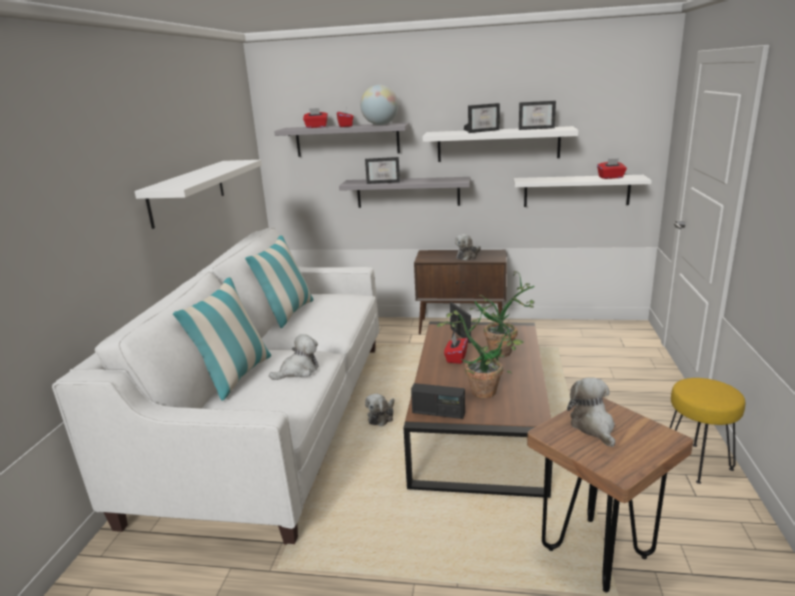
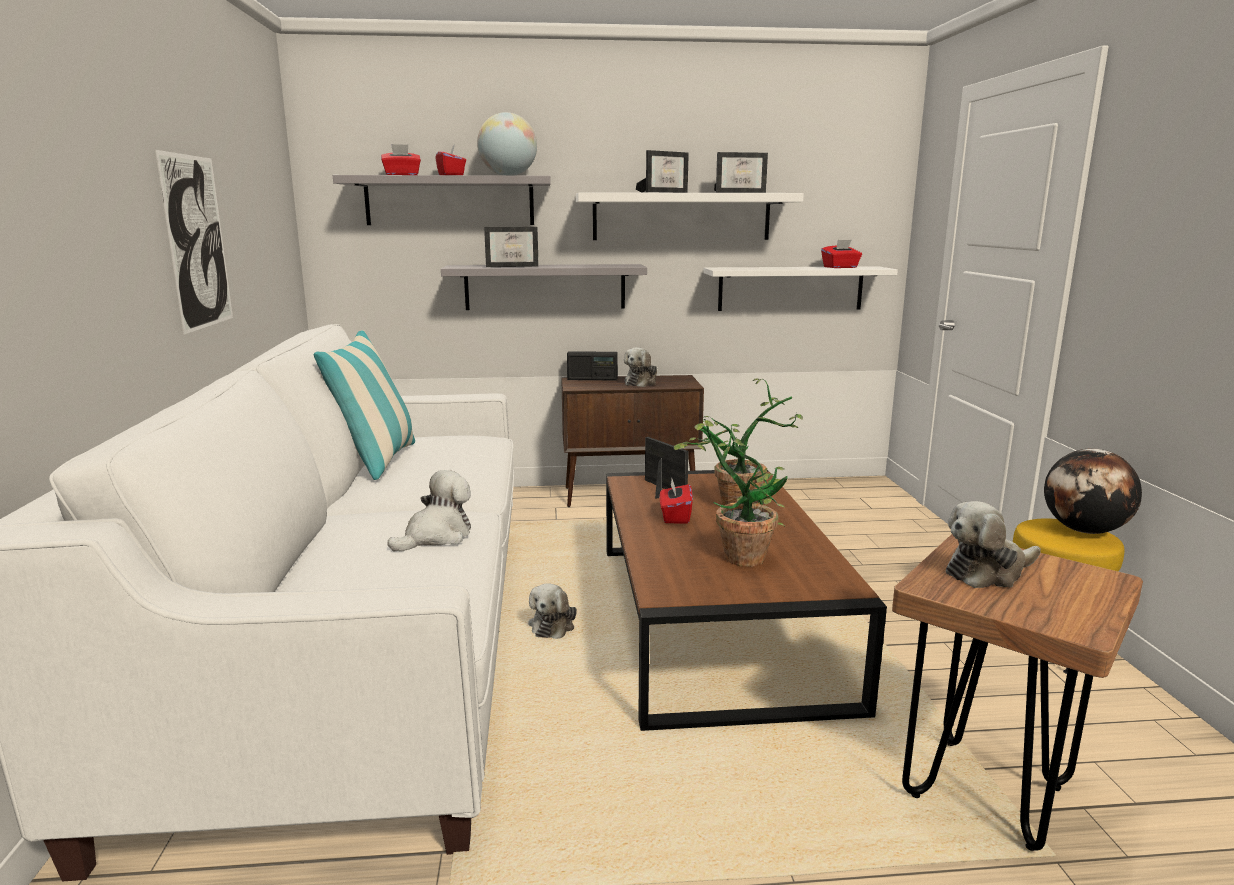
camera: 15 degrees left, 5 degrees down
white shelf [134,160,262,229] -> picture [155,150,233,335]
pillow [173,277,271,401] -> none
radio [411,383,465,419] -> radio moved to [567,351,618,381]
plush toy [567,377,615,447] -> plush toy turned 90 degrees counterclockwise [946,501,1041,588]
none -> globe [1044,449,1142,534]

